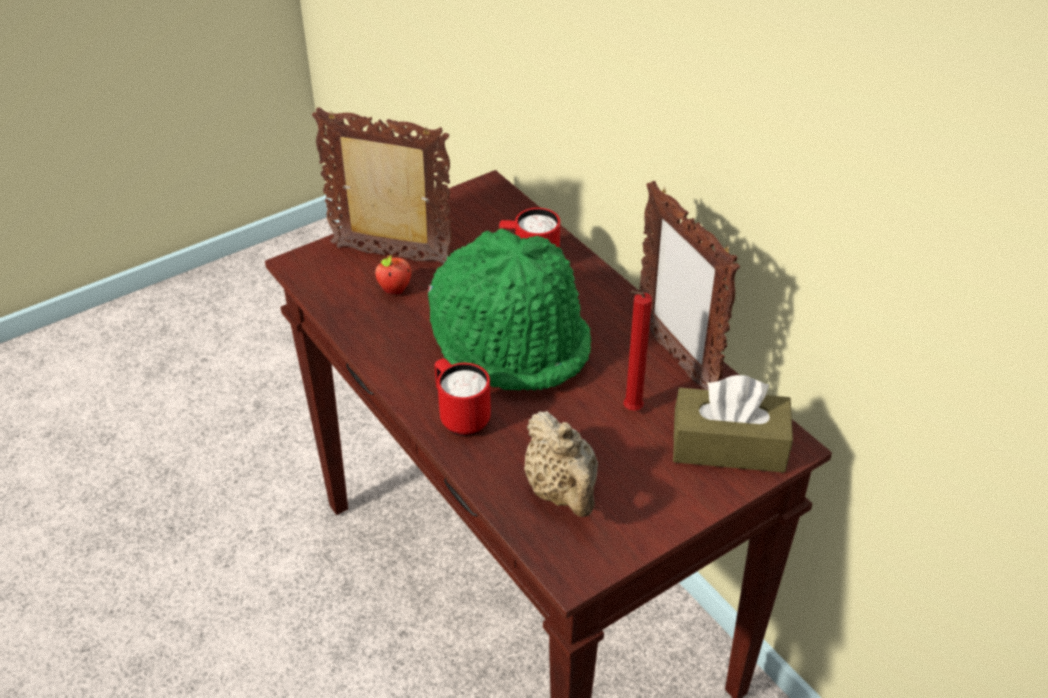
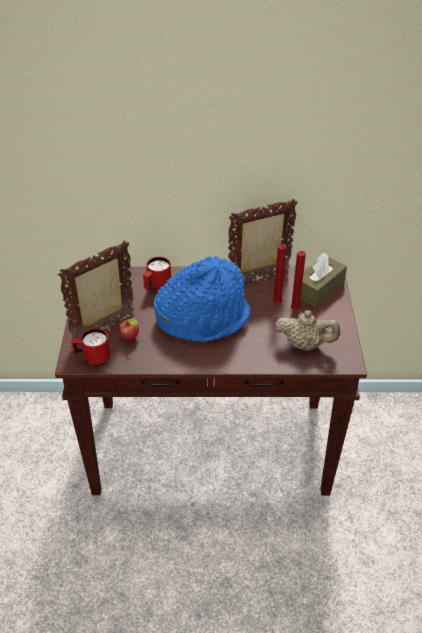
camera: 55 degrees left, 0 degrees up
green hat [428,228,591,391] -> blue hat [154,256,251,342]
red mug [434,358,491,436] -> red mug moved to [71,328,110,366]
picture frame [639,181,740,390] -> picture frame turned 150 degrees clockwise [228,199,298,282]
none -> red candle [290,251,306,310]

